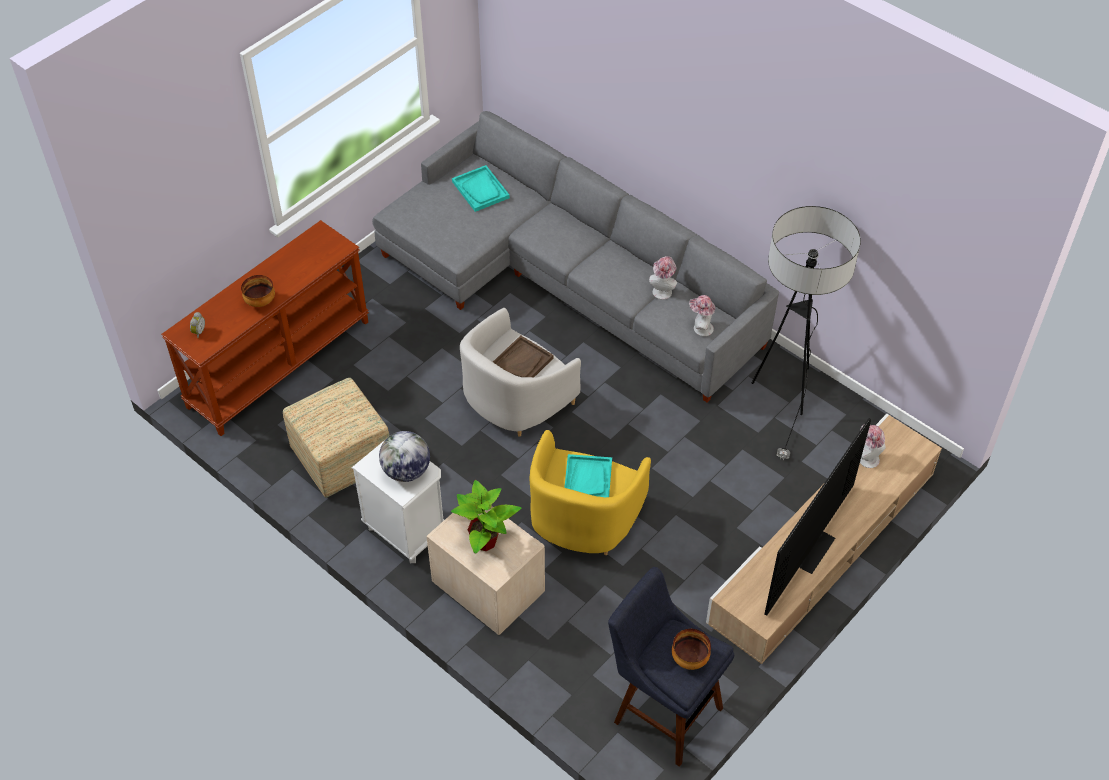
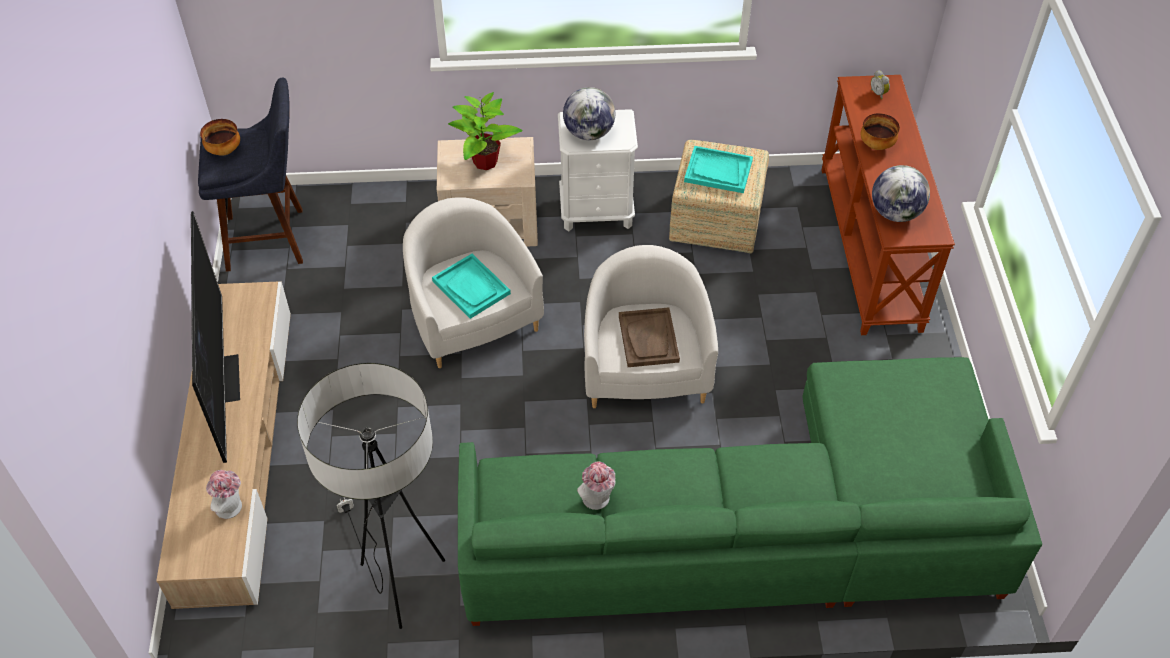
camera: 135 degrees right, 0 degrees up
grey sofa [372,111,779,402] -> green sofa [458,357,1042,626]
turquoise tray [452,165,510,212] -> turquoise tray moved to [684,146,753,193]
yellow armchair [530,430,651,555] -> white armchair [403,197,544,368]
hat [689,295,715,336] -> none
none -> globe [872,165,930,222]

